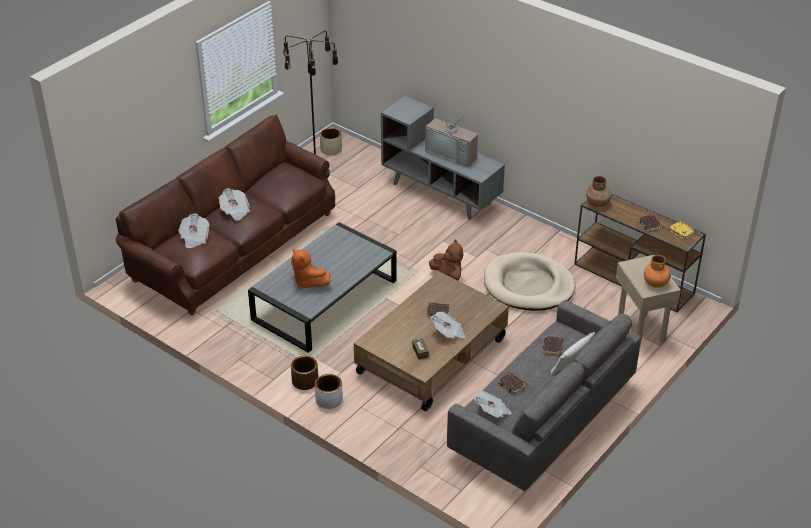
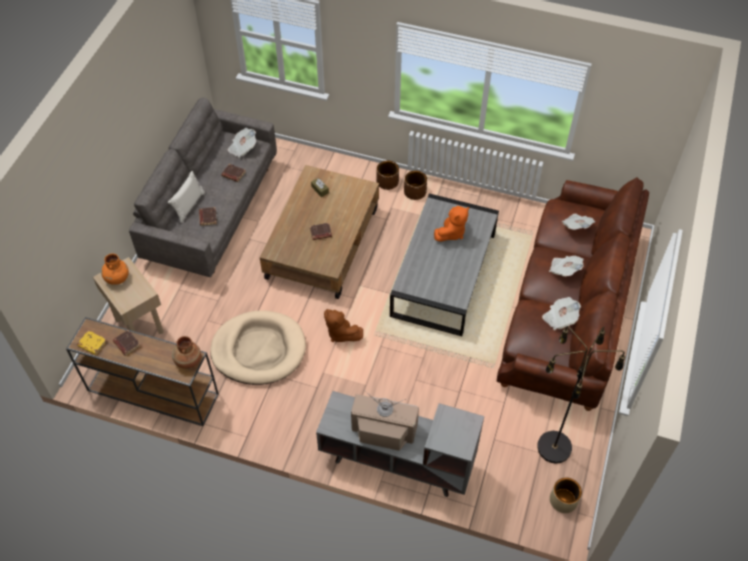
camera: 160 degrees right, 15 degrees up
orange plush toy [291,249,330,289] -> orange plush toy turned 105 degrees clockwise [434,206,469,242]
white planter [315,374,343,409] -> brown planter [376,160,399,190]
newspaper [431,312,465,339] -> newspaper moved to [542,297,581,330]

